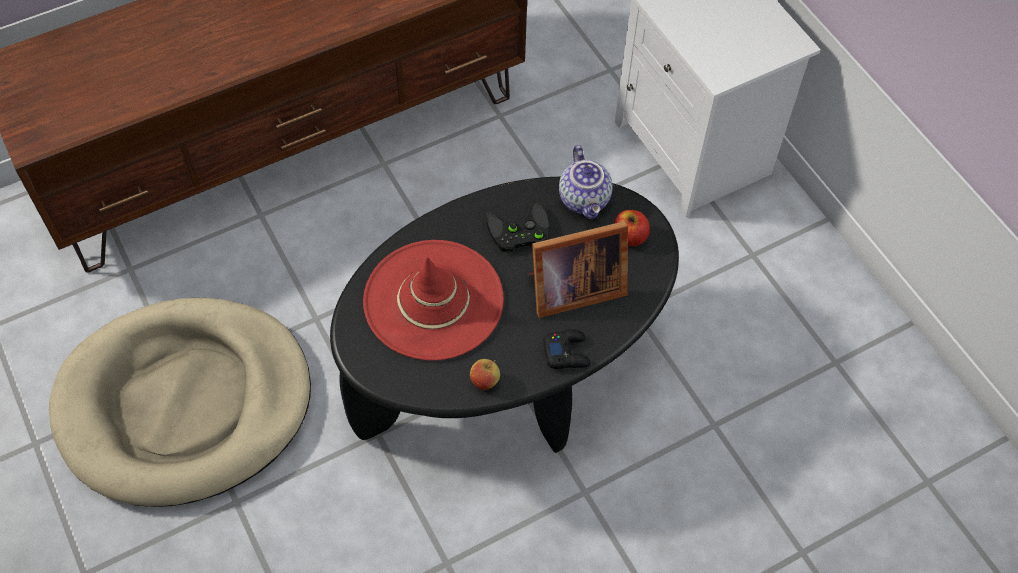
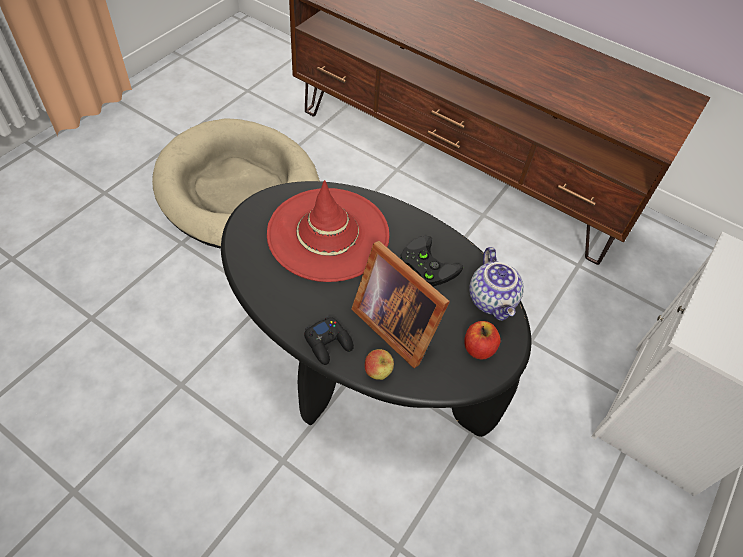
camera: 60 degrees right, 5 degrees down
apple [470,359,500,390] -> apple moved to [365,349,394,380]
teapot [559,145,613,219] -> teapot turned 60 degrees counterclockwise [469,247,524,321]

